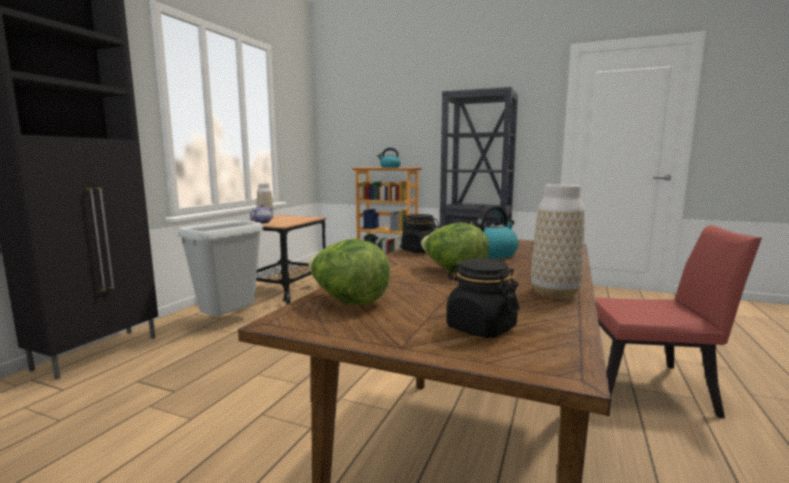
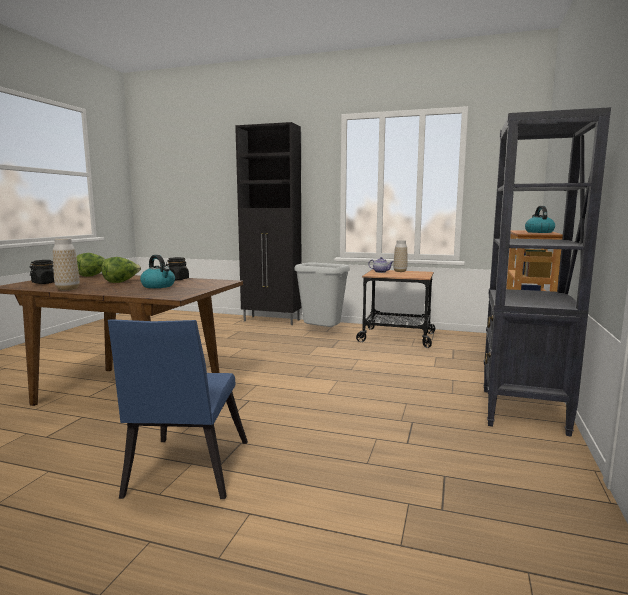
camera: 85 degrees right, 0 degrees up
red chair [595,225,762,419] -> blue chair [108,319,248,499]

